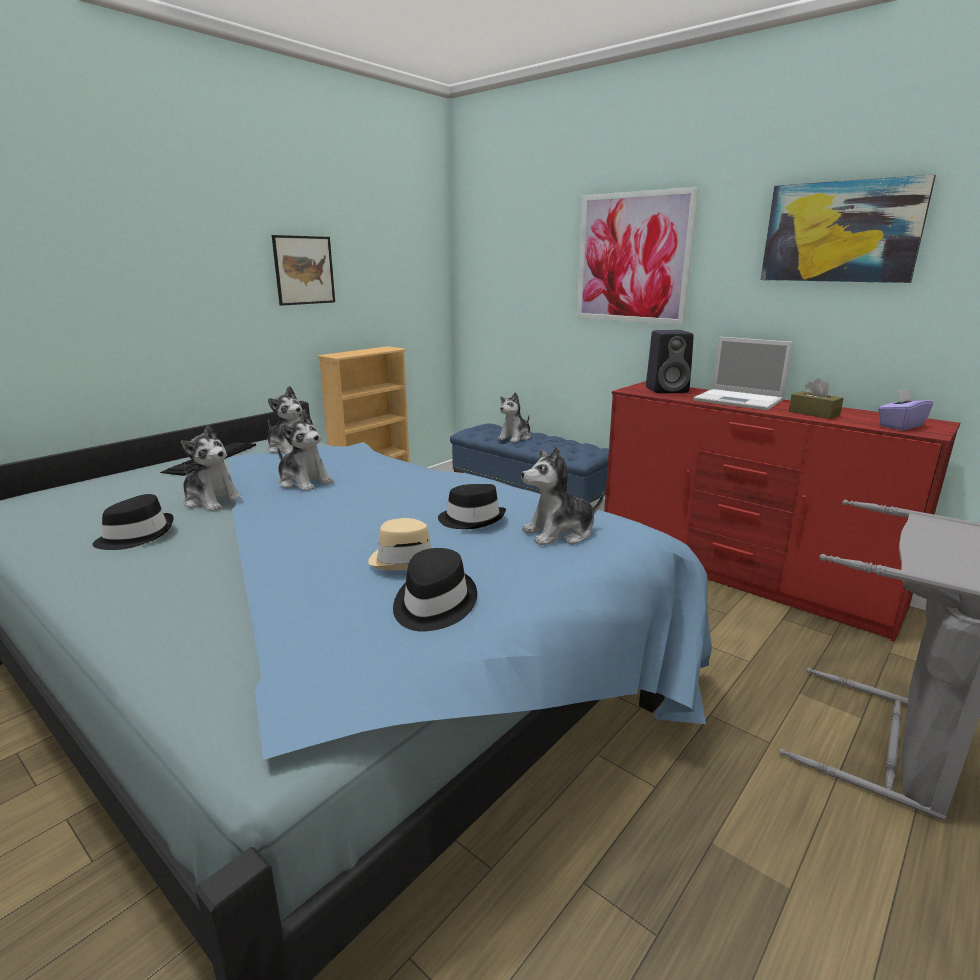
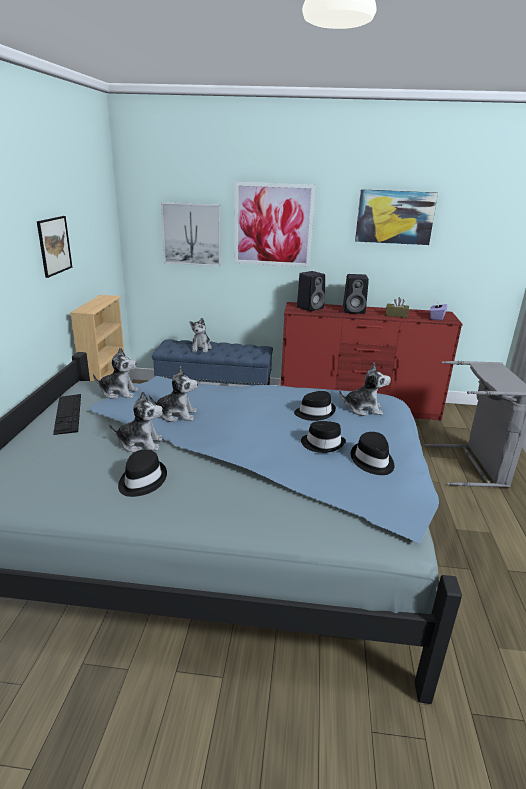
camera: 35 degrees left, 5 degrees up
beige hat [368,518,431,570] -> black hat [301,421,346,453]
plush toy [521,446,604,546] -> plush toy turned 120 degrees counterclockwise [339,362,391,416]
laptop [693,337,793,410] -> black speaker [343,274,369,314]
none -> picture [161,202,221,266]

